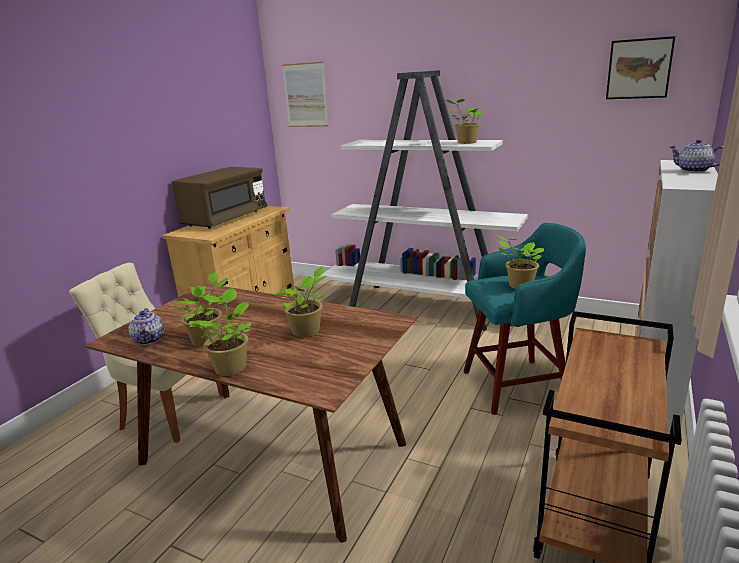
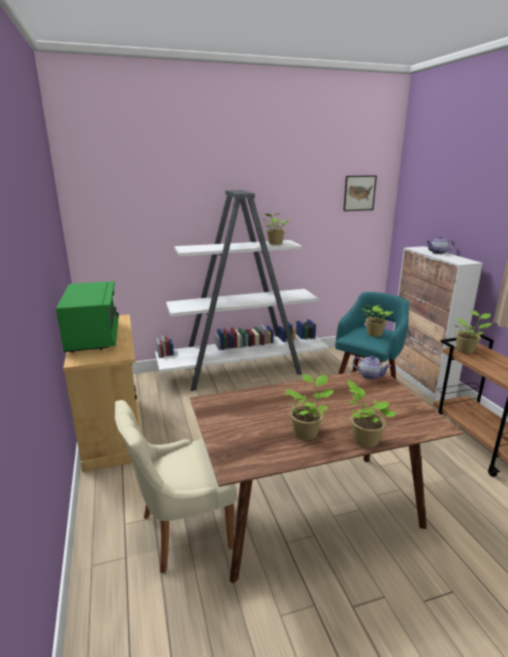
camera: 45 degrees left, 0 degrees up
teapot [129,308,164,345] -> teapot moved to [353,356,391,380]
brown microwave [172,167,267,229] -> green microwave [56,281,119,353]
potted plant [274,267,326,337] -> potted plant moved to [454,310,492,354]
picture [282,62,329,127] -> none

